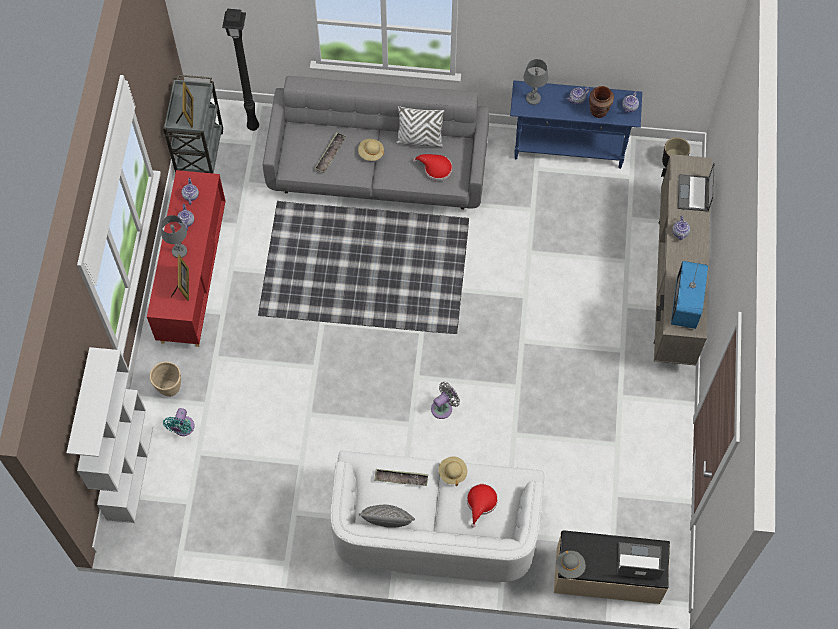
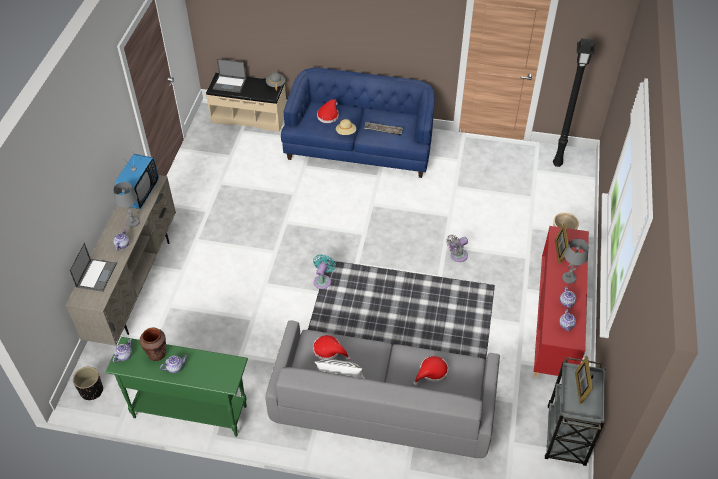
camera: 175 degrees left, 15 degrees down
white bookcase [67,347,153,523] -> none
turquoise fan [163,408,195,436] -> turquoise fan moved to [313,254,336,289]
black floor lamp [222,9,259,131] -> black floor lamp moved to [553,38,595,167]
tray [314,132,346,173] -> red hat [413,356,448,386]
white sofa [330,451,544,582] -> blue sofa [281,68,435,178]
beige hat [358,139,384,161] -> none
grey pillow [359,505,415,528] -> none
grey fan [431,382,460,419] -> grey fan moved to [446,235,468,262]
blue console table [510,81,642,169] -> green console table [105,337,248,437]
grey table lamp [524,59,548,105] -> grey table lamp moved to [113,182,140,227]

